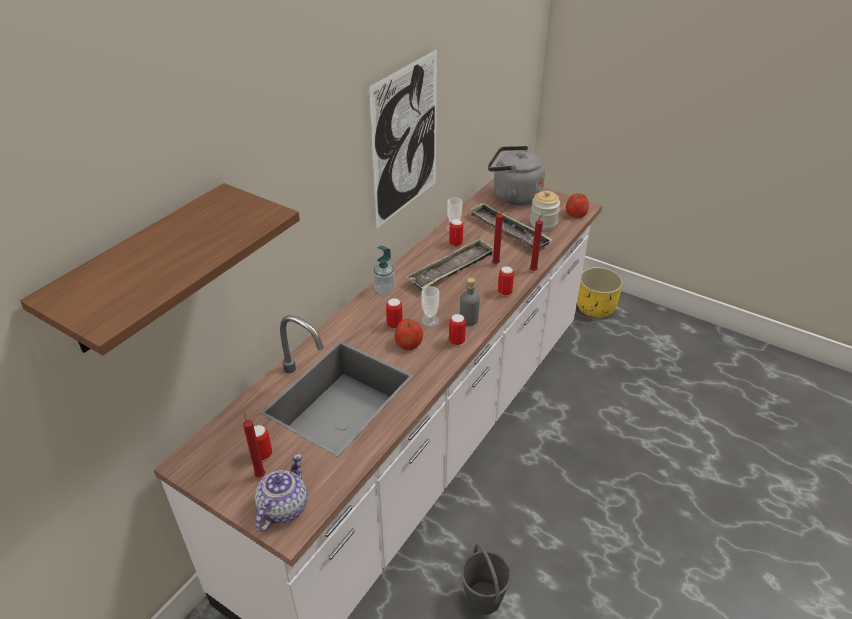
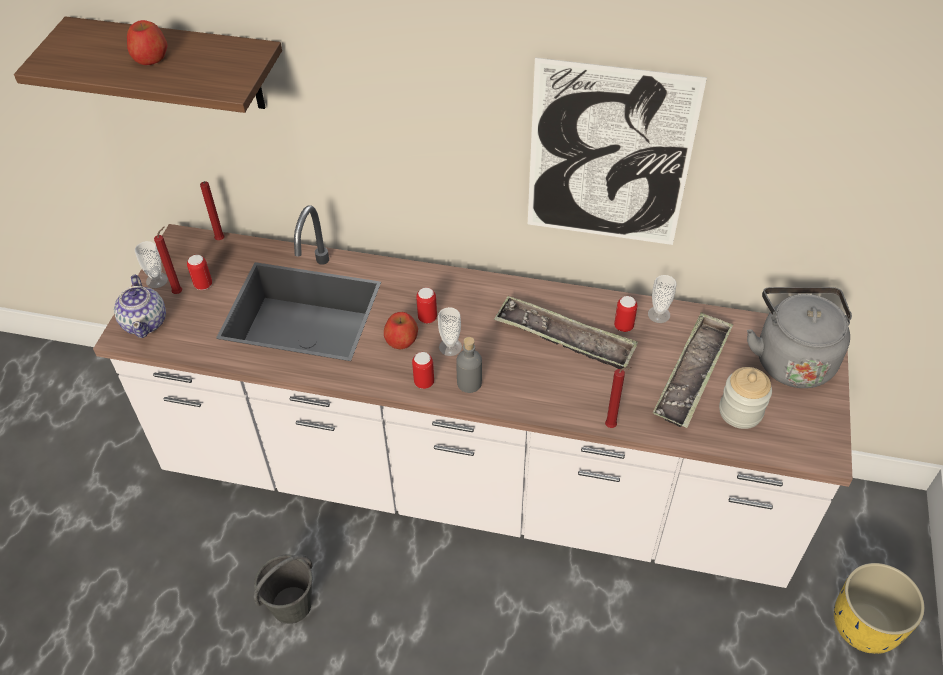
camera: 70 degrees right, 10 degrees up
teapot [255,453,307,532] -> teapot turned 75 degrees clockwise [114,275,166,338]
soap dispenser [373,246,395,295] -> none
red candle [492,210,507,264] -> red candle moved to [200,181,225,240]
can [498,266,514,296] -> none
apple [566,193,589,218] -> apple moved to [127,20,168,65]
none -> cup [135,241,168,288]

